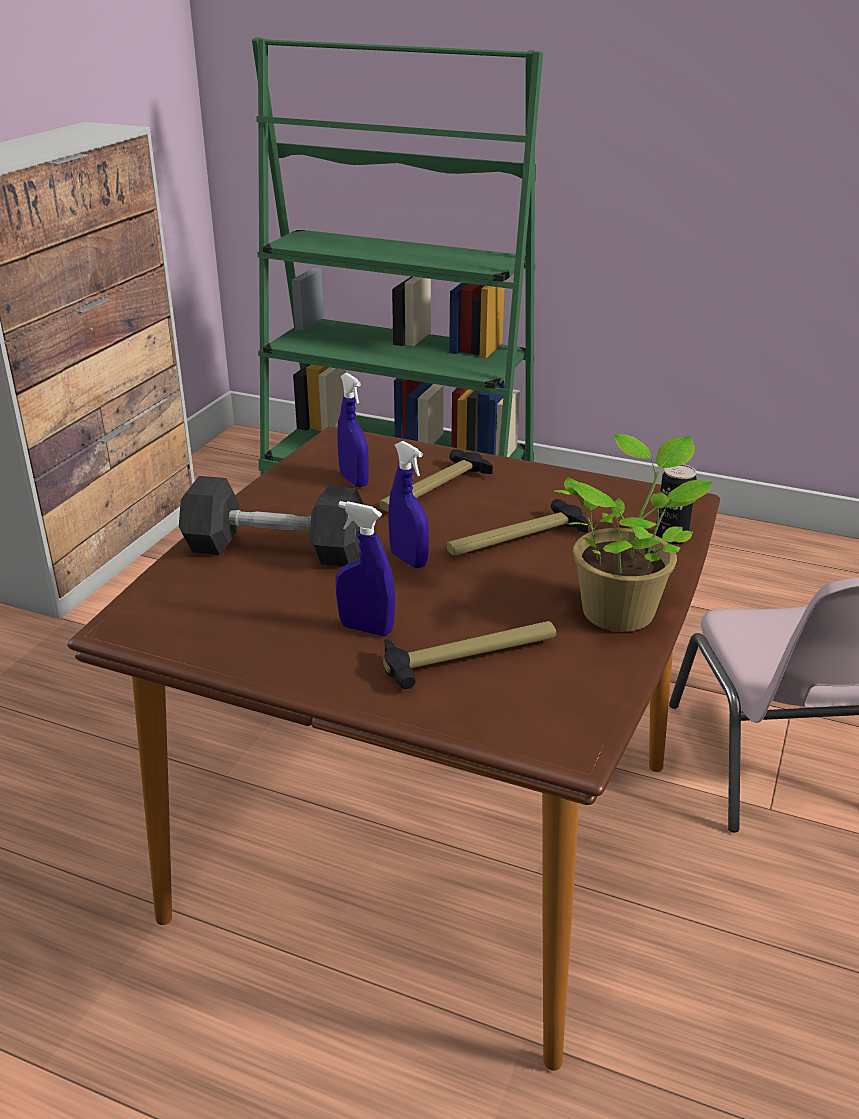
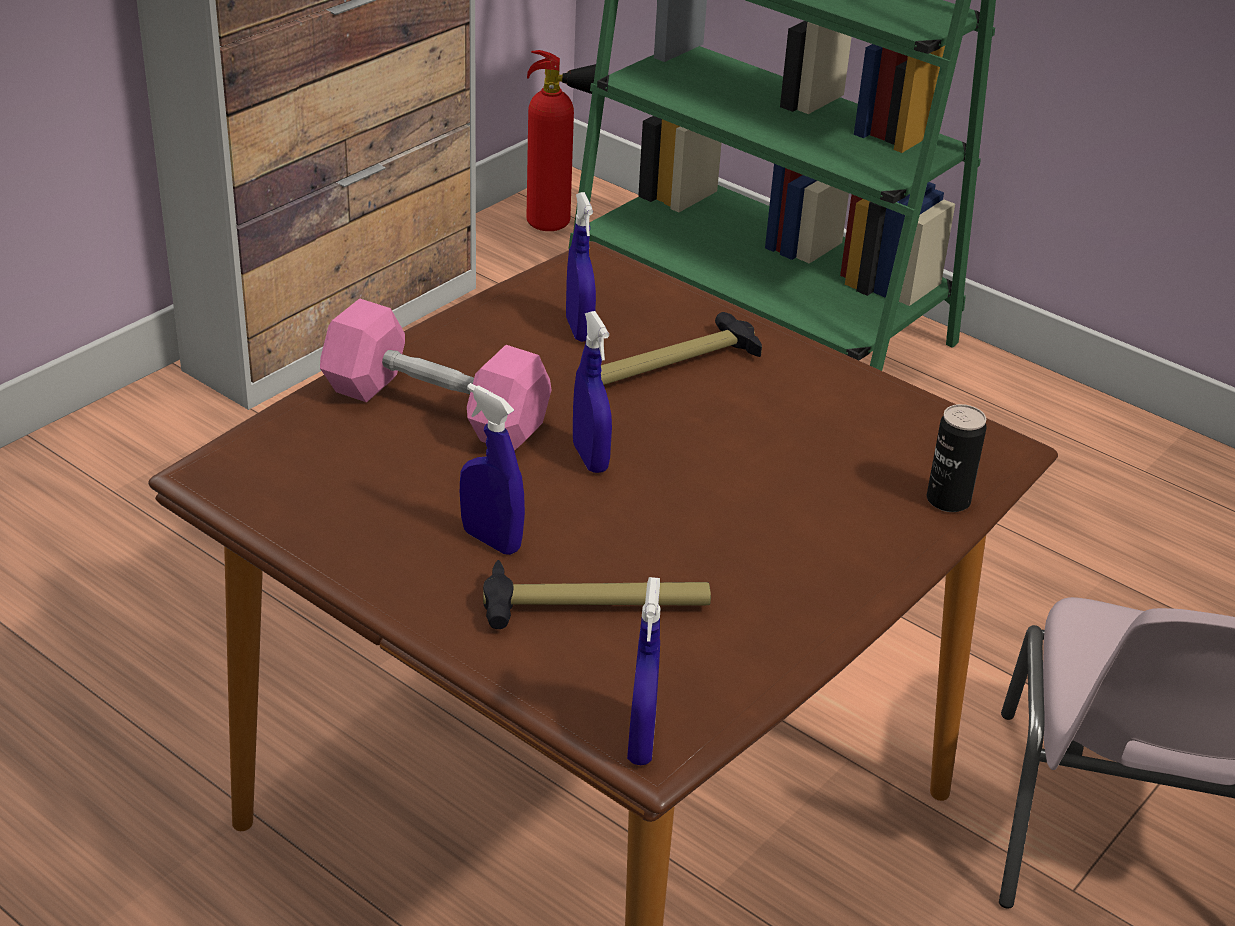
camera: 15 degrees right, 5 degrees up
grey dumbbell [179,476,364,566] -> pink dumbbell [320,298,551,451]
hammer [446,499,589,556] -> none
potted plant [554,434,713,632] -> none
none -> fire extinguisher [527,50,596,231]
none -> blue spray bottle [627,577,660,765]

